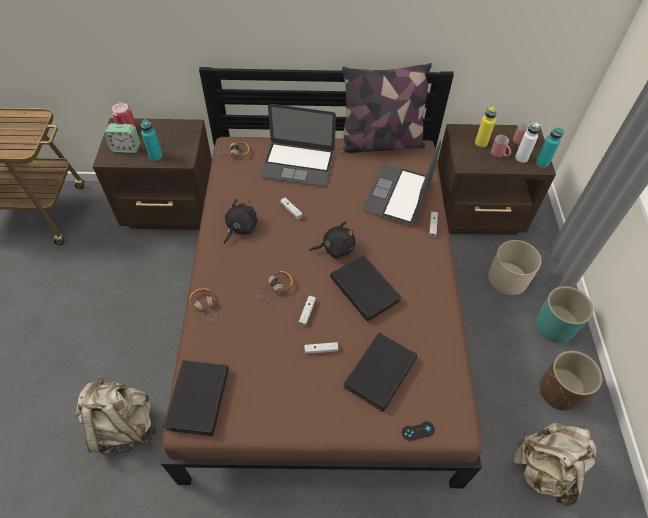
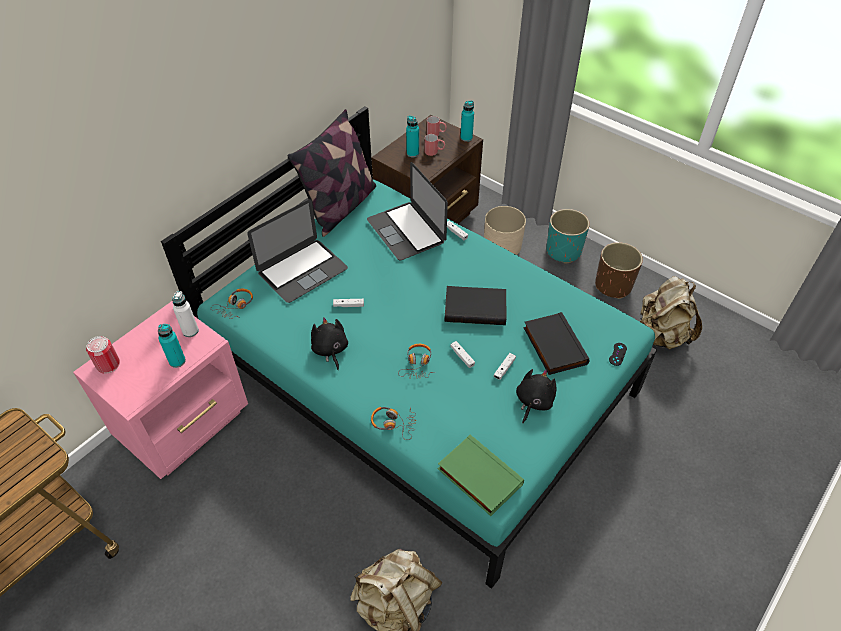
camera: 50 degrees left, 5 degrees down
brown nightstand [93,118,212,230] -> pink nightstand [73,301,248,479]
alarm clock [104,123,140,153] -> none
brown bed [161,67,482,488] -> turquoise bed [161,106,657,589]
black book [163,360,229,436] -> green book [438,435,524,516]
black plush toy [310,221,355,259] -> black plush toy moved to [516,369,557,423]
yellow bottle [475,106,497,148] -> turquoise bottle [406,116,419,157]
white bottle [515,122,541,163] -> white bottle moved to [172,291,199,337]

